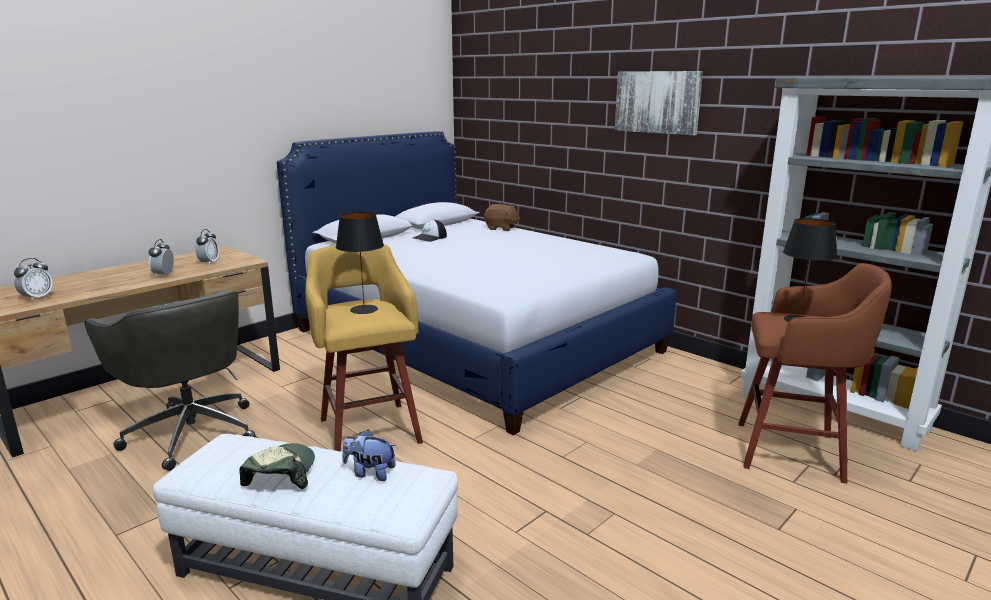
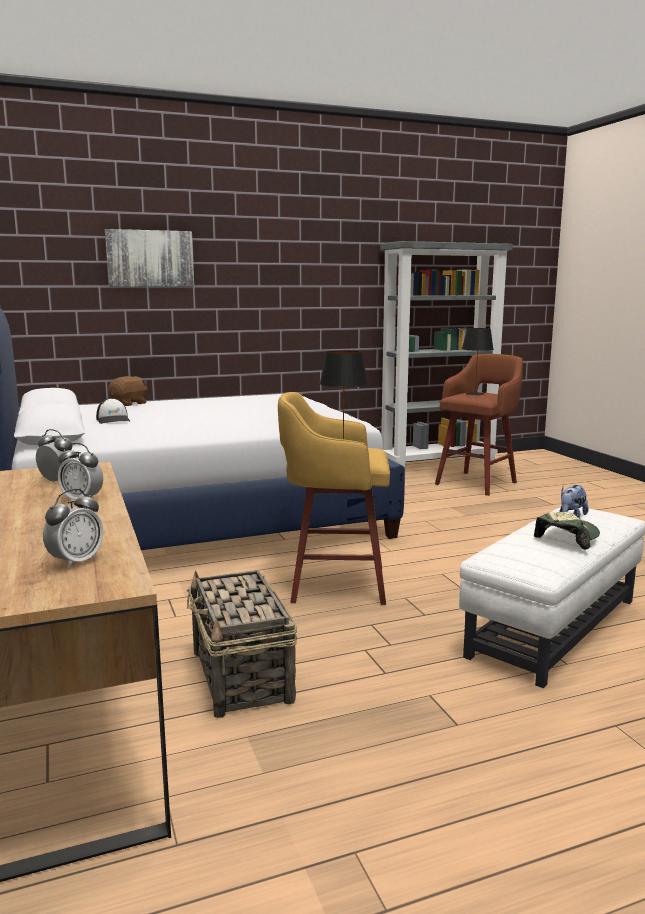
camera: 65 degrees left, 5 degrees down
alarm clock [14,258,53,301] -> alarm clock turned 75 degrees clockwise [43,489,103,569]
grey office chair [84,290,256,471] -> basket [187,570,297,718]
cap [239,443,315,489] -> cap turned 105 degrees clockwise [534,512,600,550]
picture [615,71,703,136] -> picture moved to [105,229,194,287]

